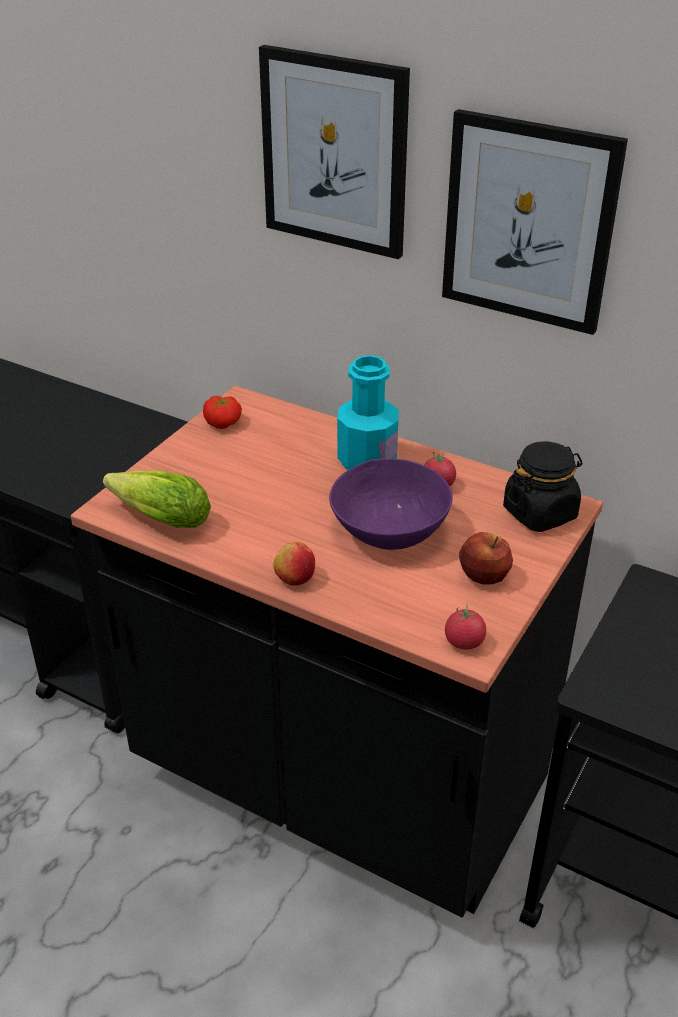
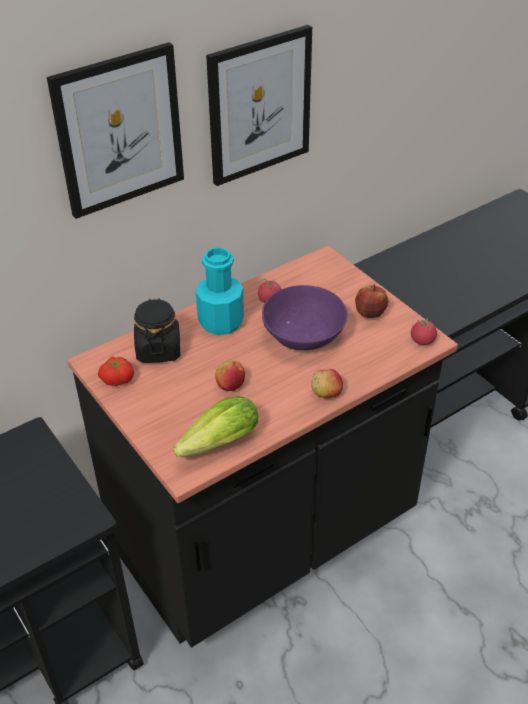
camera: 65 degrees left, 5 degrees up
black jar [503,441,583,532] -> black jar moved to [134,298,180,363]
none -> apple [215,360,245,391]

